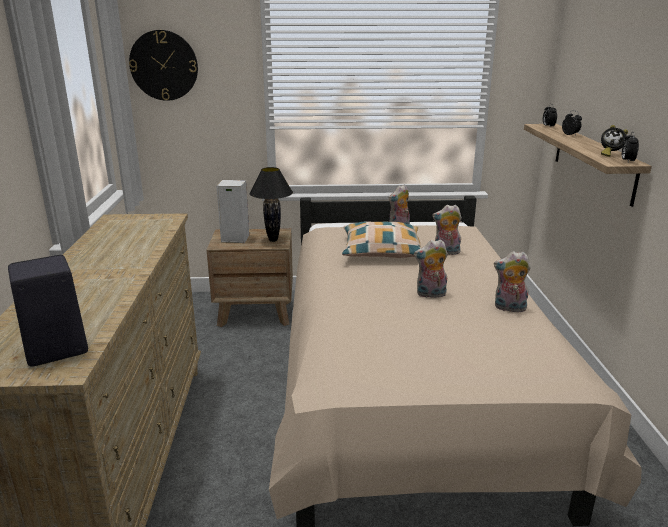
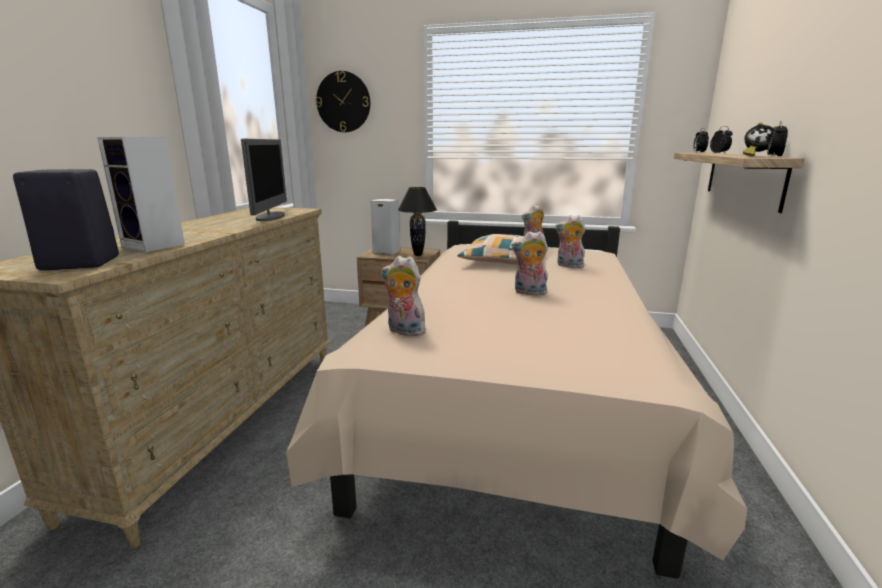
camera: 15 degrees right, 5 degrees down
plush toy [494,251,531,312] -> plush toy moved to [382,256,426,336]
none -> speaker [97,137,185,252]
none -> monitor [241,139,287,221]

